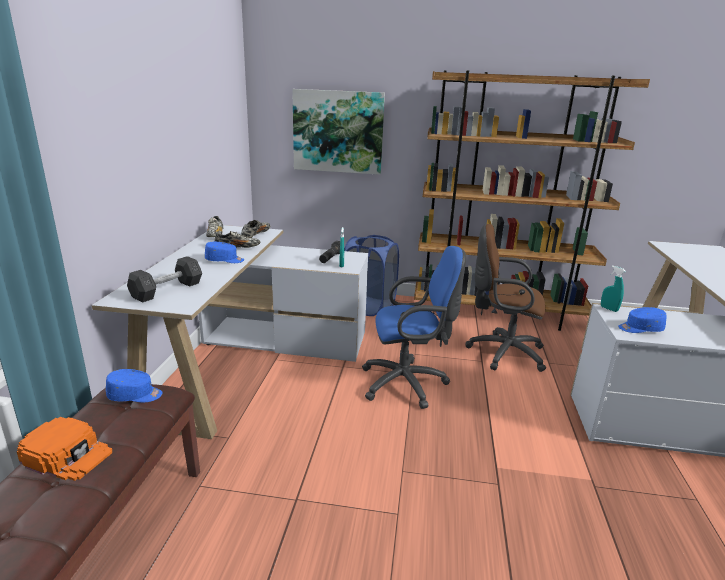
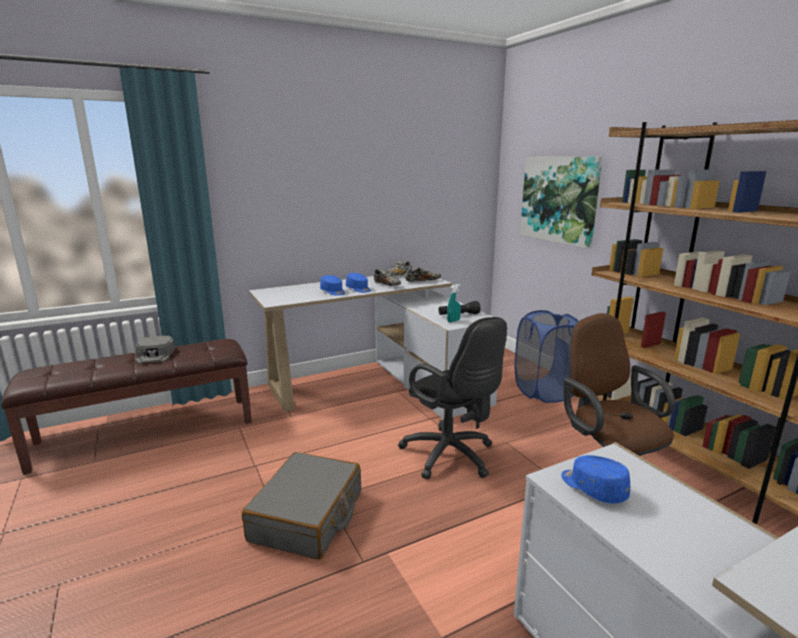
camera: 55 degrees right, 5 degrees down
orange cap [17,417,112,481] -> grey cap [136,335,175,364]
blue cap [106,369,163,402] -> blue cap moved to [320,275,345,296]
grey dumbbell [127,256,202,303] -> none
blue office chair [362,246,466,409] -> black office chair [398,317,507,479]
turquoise spray bottle [601,265,626,312] -> none
none -> grey suitcase [242,452,361,560]

